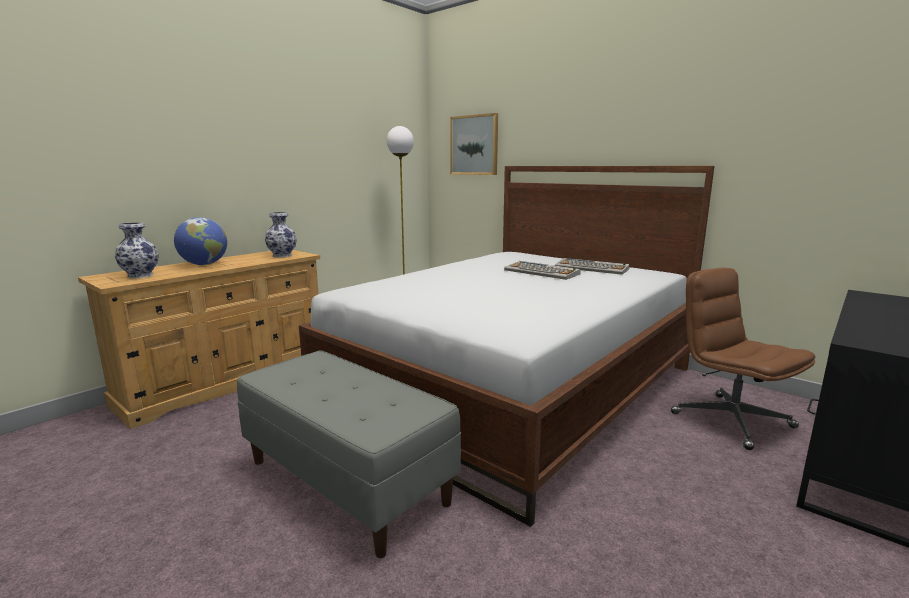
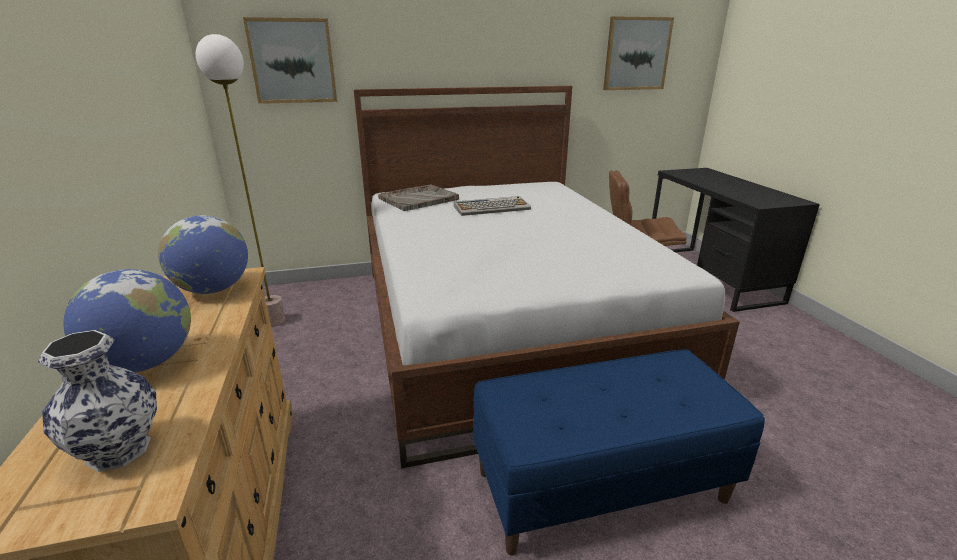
camera: 55 degrees left, 10 degrees up
grey bench [237,350,461,558] -> blue bench [473,349,765,556]
vase [265,212,297,258] -> globe [158,215,248,294]
keyboard [555,258,629,275] -> none
none -> grey tray [378,184,459,211]
none -> picture [603,16,674,90]

